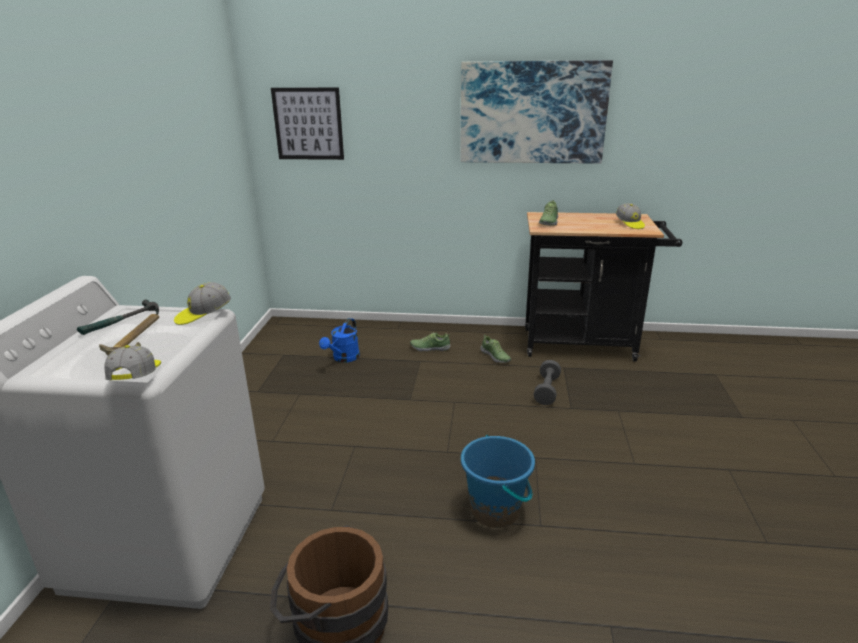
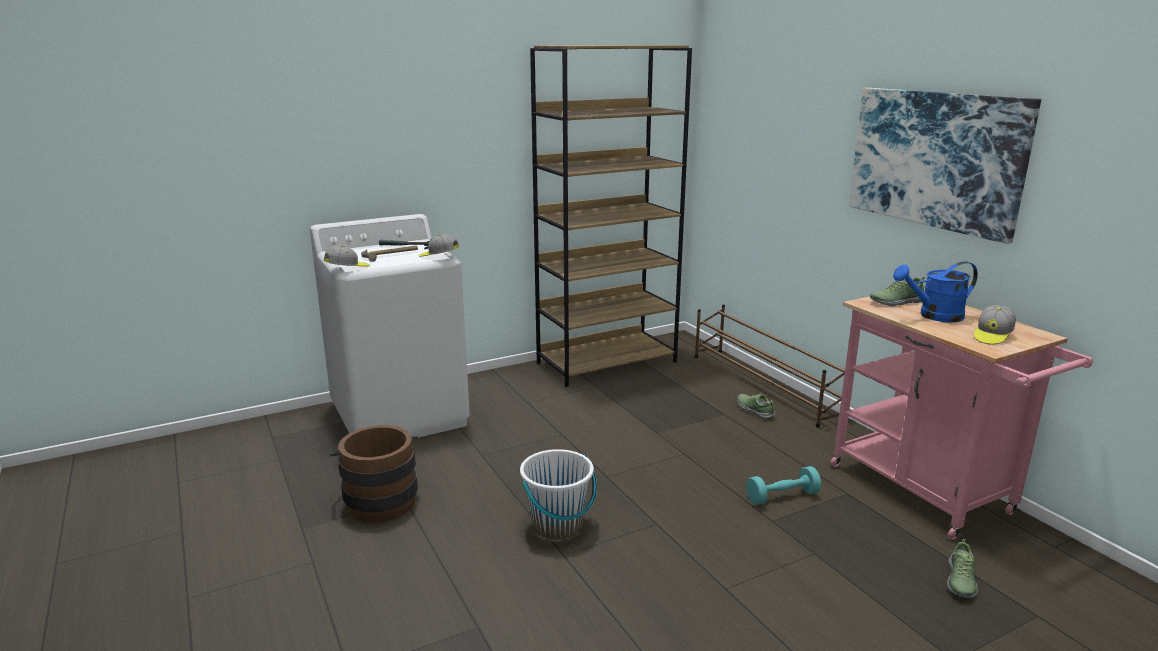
camera: 55 degrees right, 5 degrees down
picture [271,87,344,160] -> none
blue watering can [319,318,360,363] -> blue watering can moved to [893,261,978,322]
blue bucket [461,435,535,528] -> white bucket [520,449,597,540]
shoe [480,334,511,363] -> shoe moved to [947,539,978,598]
black cart [525,212,682,361] -> pink cart [830,296,1093,540]
grey dumbbell [534,360,561,405] -> turquoise dumbbell [747,466,821,505]
none -> brown bookcase [530,45,692,387]
none -> brown shoe rack [695,305,845,428]

